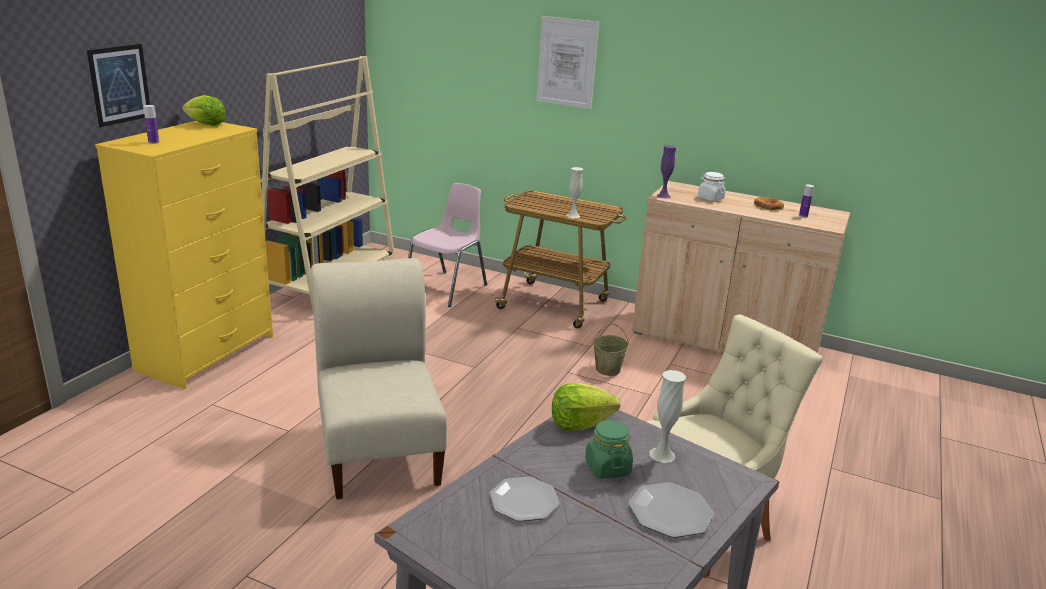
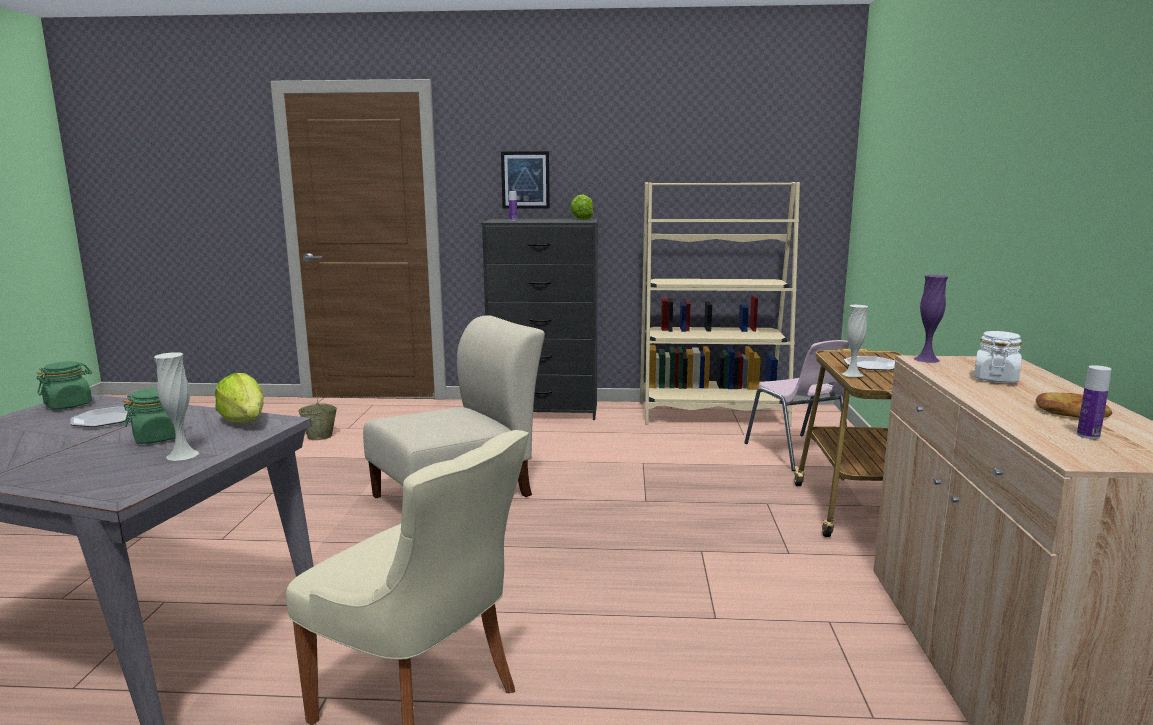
camera: 70 degrees right, 10 degrees down
yellow dresser [95,121,273,389] -> black dresser [481,219,598,420]
pink chair [408,183,487,307] -> pink chair turned 60 degrees clockwise [744,340,849,471]
picture [537,16,599,109] -> none
beige bucket [593,324,629,376] -> beige bucket moved to [298,390,337,440]
plate [629,482,714,538] -> plate moved to [844,356,895,370]
none -> green jar [36,361,92,409]

